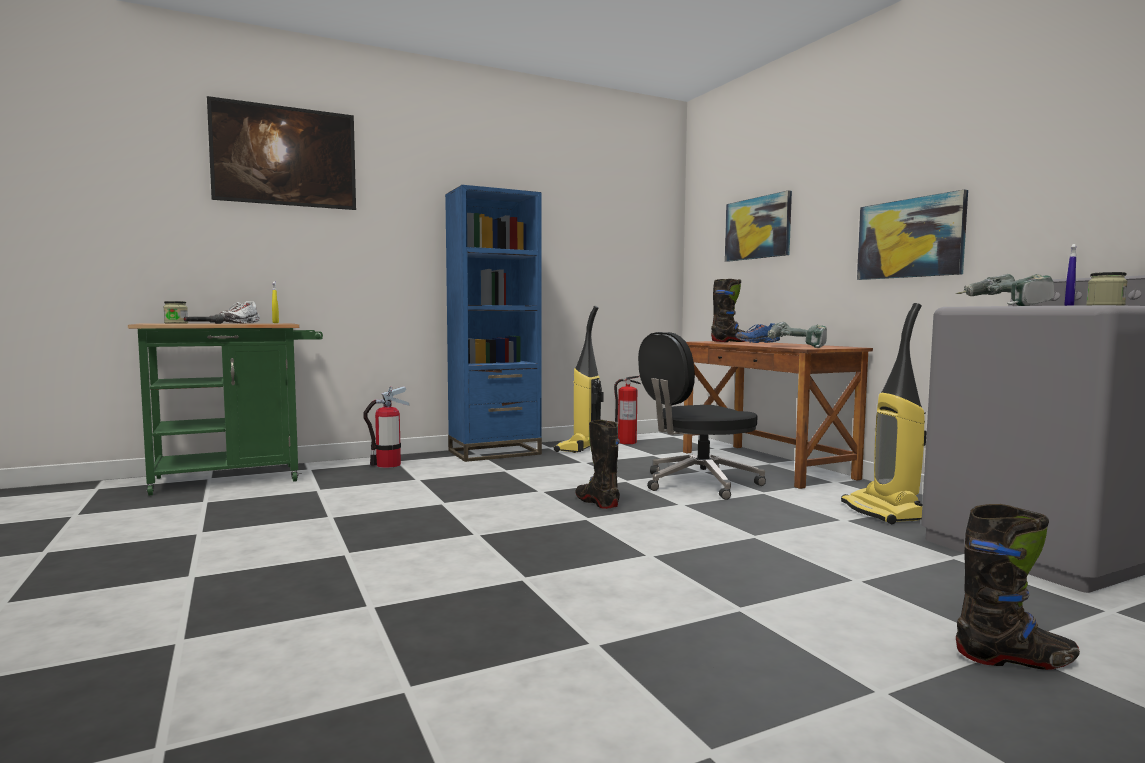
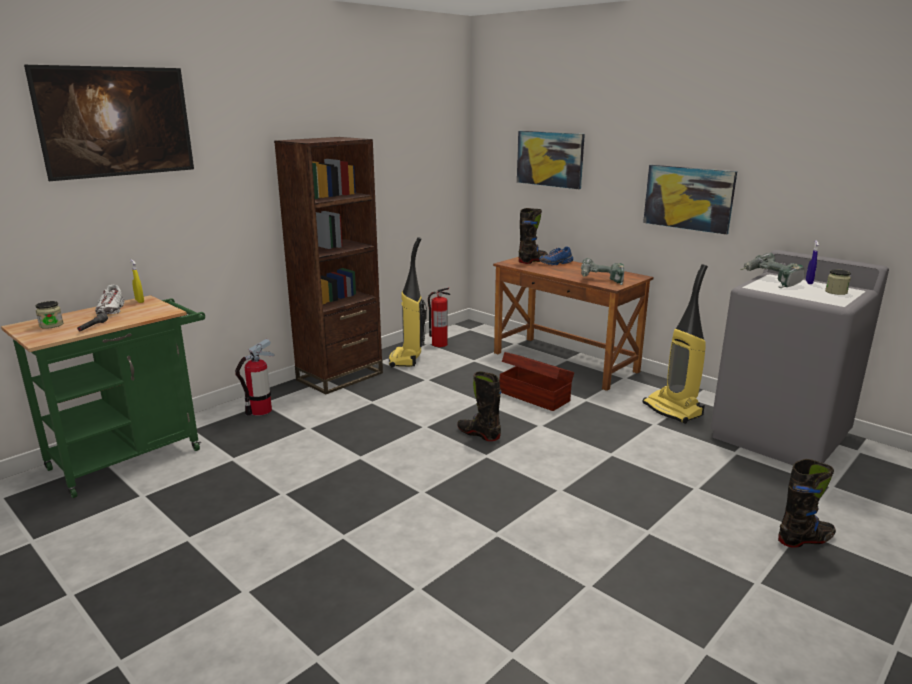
camera: 20 degrees left, 15 degrees up
blue bookcase [445,185,542,462] -> brown bookcase [274,137,383,395]
black office chair [638,332,766,500] -> brown storage box [500,352,574,411]

